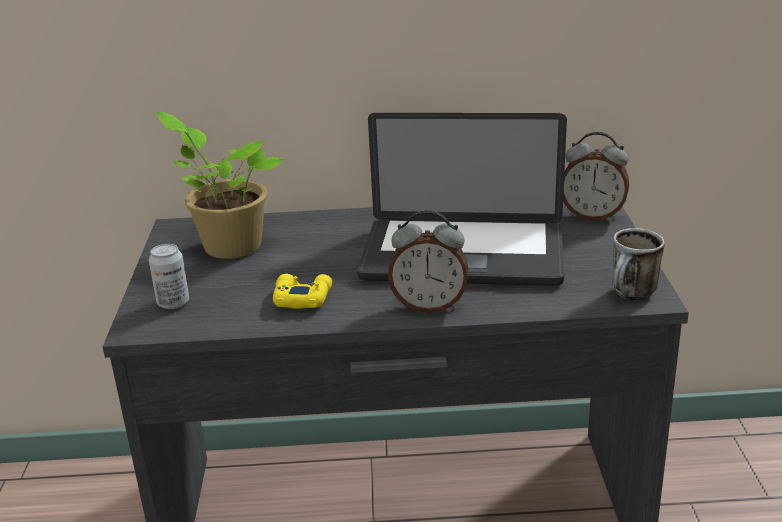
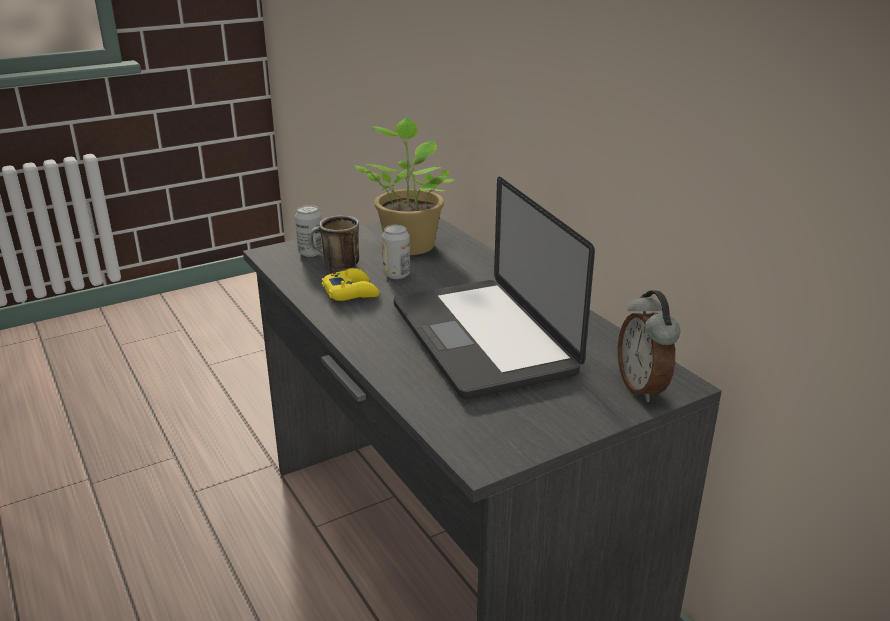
camera: 60 degrees right, 0 degrees up
alarm clock [388,210,468,313] -> none
mug [612,228,665,301] -> mug moved to [308,215,359,272]
none -> can [382,225,410,279]

